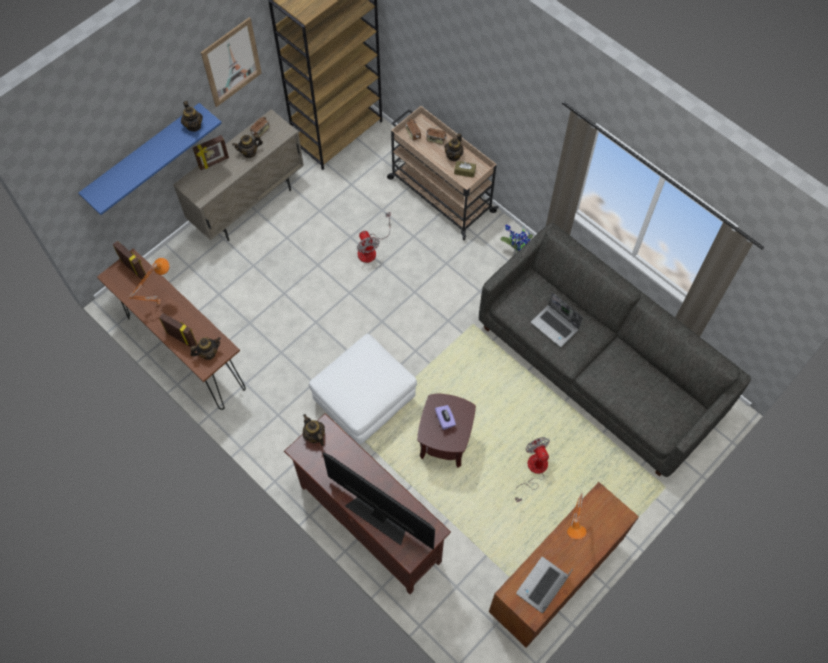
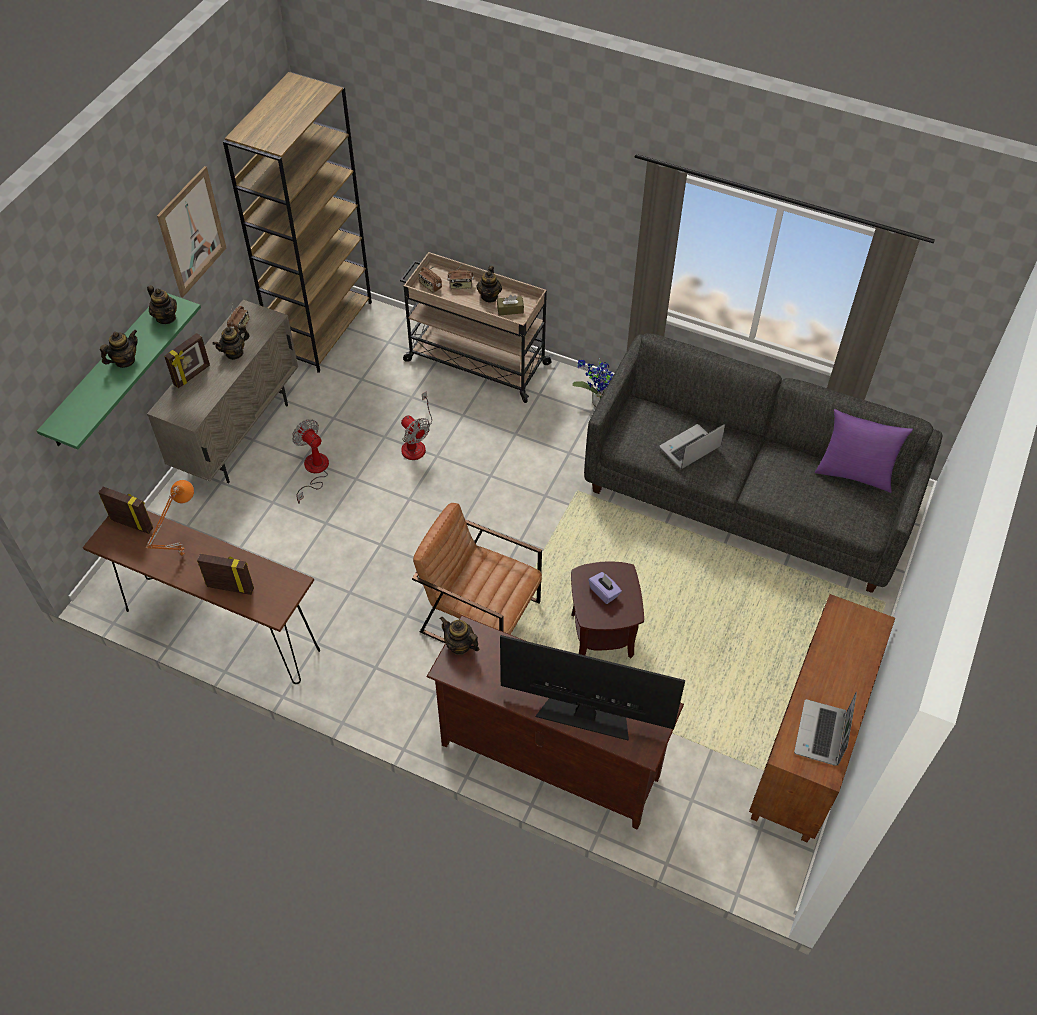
camera: 20 degrees left, 10 degrees down
blue shelf [78,103,222,215] -> green shelf [37,293,201,450]
teapot [190,337,221,360] -> teapot moved to [100,329,138,368]
white ottoman [309,334,417,444] -> brown armchair [412,503,542,643]
fan [515,437,550,503] -> fan moved to [292,419,329,504]
laptop [531,292,583,347] -> laptop turned 120 degrees clockwise [659,424,725,469]
orange table lamp [567,493,587,540] -> none
none -> purple pillow [815,409,913,493]

